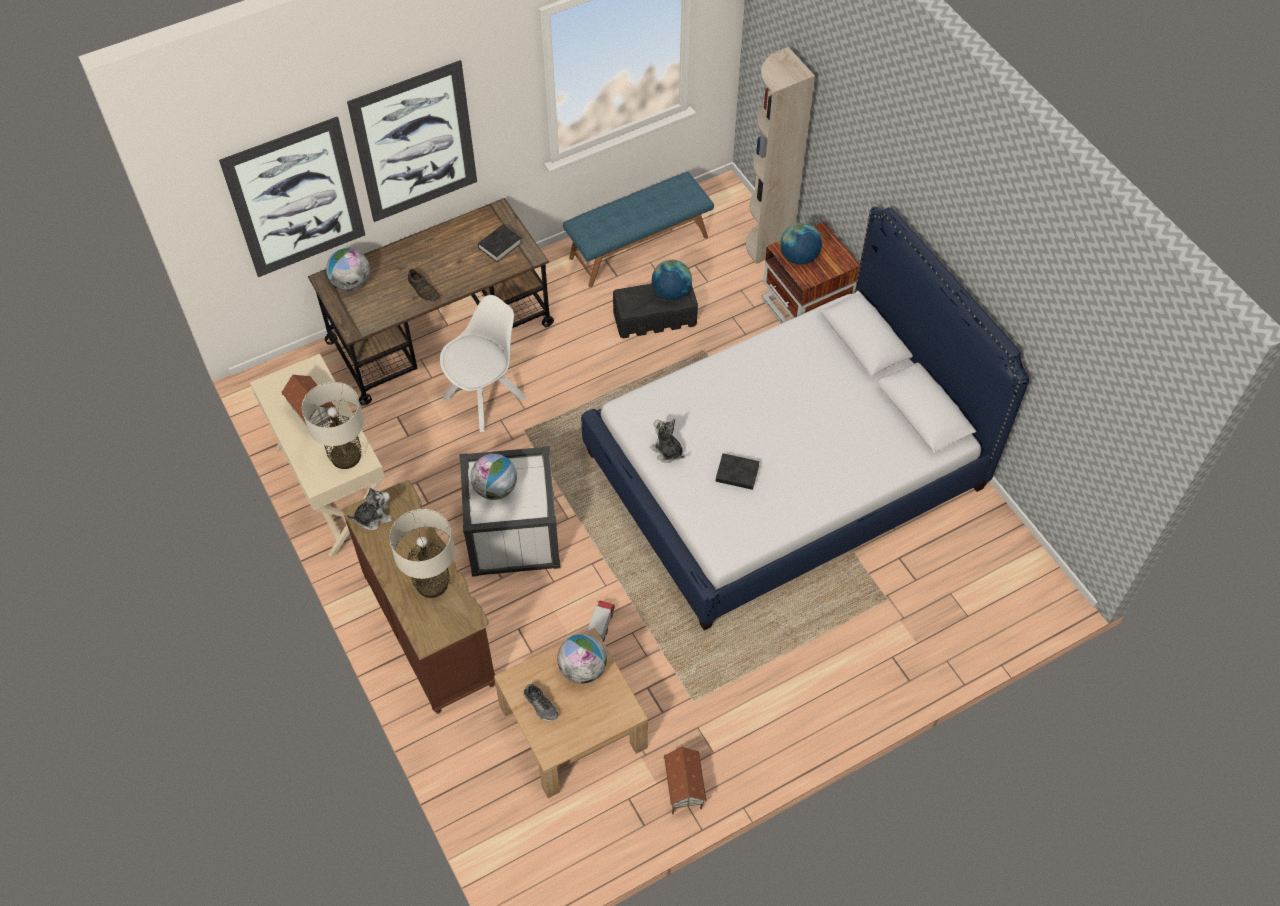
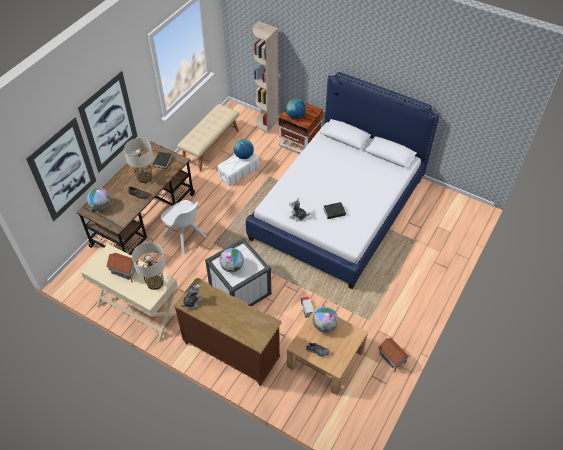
camera: 30 degrees left, 5 degrees down
table lamp [389,509,455,598] -> table lamp moved to [124,138,153,183]
white chair [440,295,526,432] -> white chair turned 120 degrees clockwise [161,200,206,254]
blue bench [563,172,714,287] -> beige bench [177,104,239,172]
black storage box [613,284,698,338] -> white storage box [218,152,259,186]

